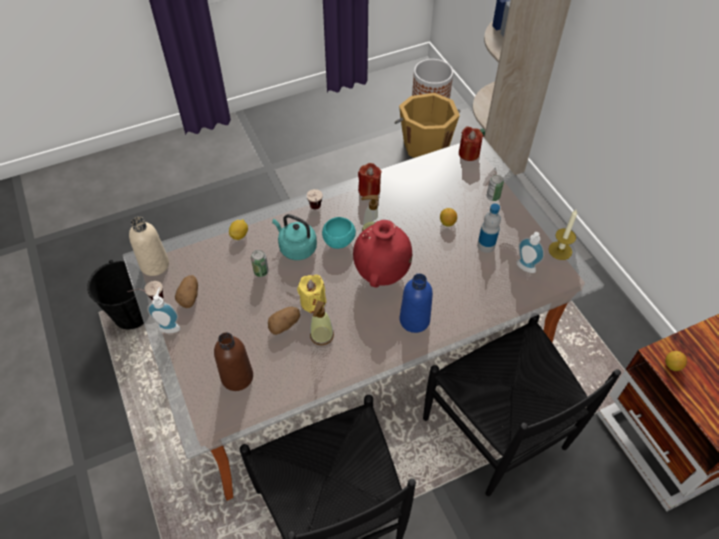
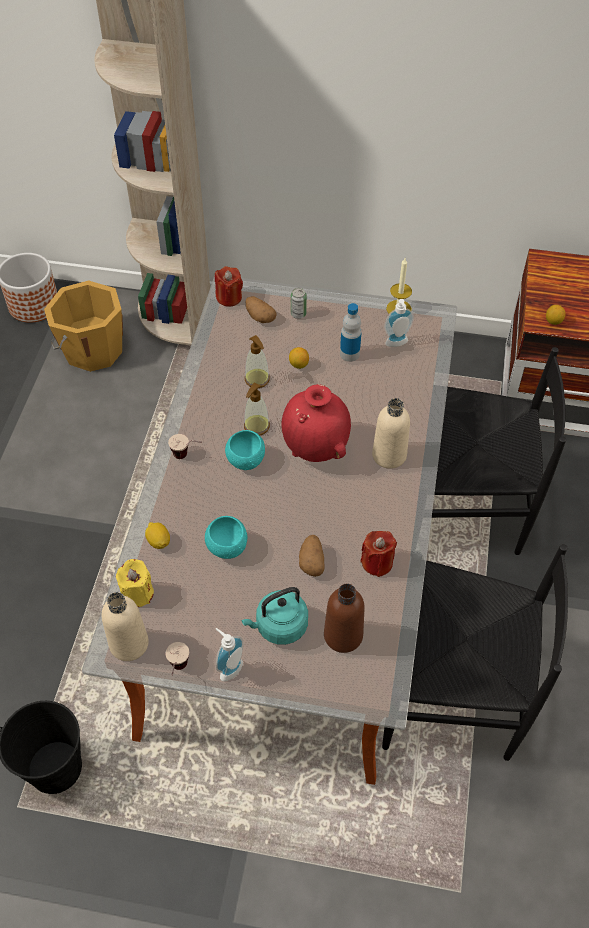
camera: 55 degrees left, 0 degrees up
potato [175,275,198,308] -> potato moved to [246,296,277,323]
can [251,250,269,277] -> turquoise bowl [205,516,248,559]
turquoise kettle [272,214,317,260] -> turquoise kettle moved to [241,587,308,645]
yellow candle [297,275,326,313] -> yellow candle moved to [116,559,154,607]
soap dispenser [310,301,334,345] -> soap dispenser moved to [245,335,270,388]
red candle [358,163,382,197] -> red candle moved to [360,531,397,577]
blue bottle [400,273,433,333] -> beige bottle [372,398,410,469]

